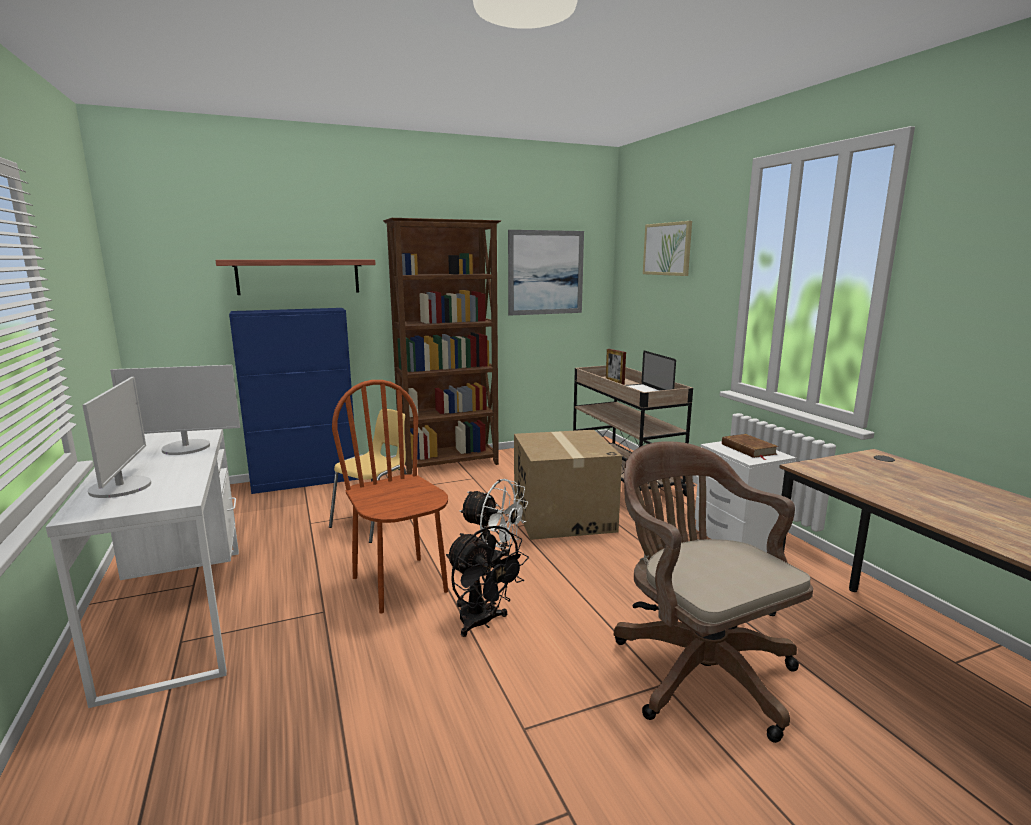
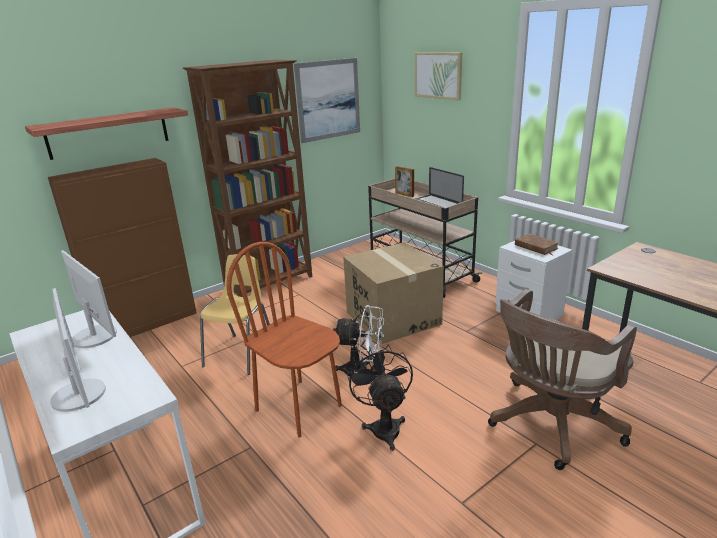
camera: 15 degrees left, 10 degrees up
monitor [110,365,240,455] -> monitor turned 105 degrees counterclockwise [61,250,117,348]
blue cabinet [229,308,358,494] -> brown cabinet [48,158,197,337]
black fan [446,526,529,637] -> black fan turned 135 degrees counterclockwise [347,345,413,451]
brown office chair [614,441,813,743] -> brown office chair turned 90 degrees counterclockwise [488,289,637,470]

